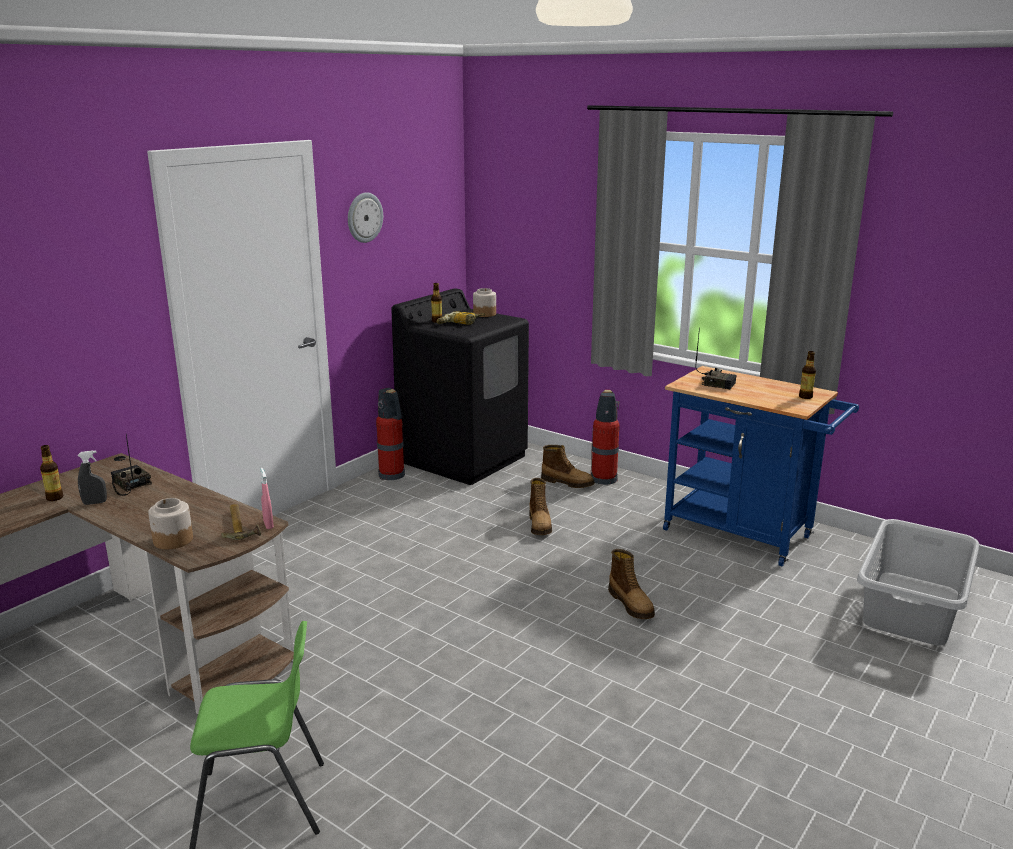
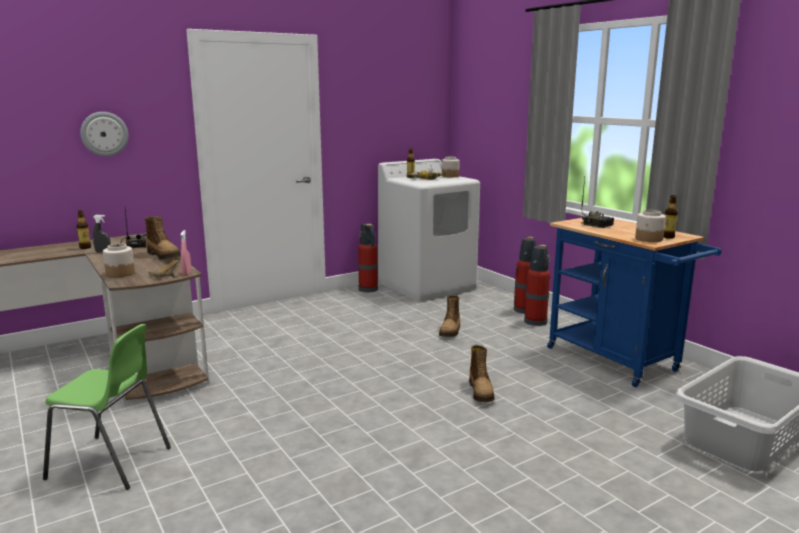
camera: 20 degrees right, 5 degrees down
wall clock [348,192,383,243] -> wall clock moved to [80,112,128,157]
black washing machine [391,288,529,485] -> white washing machine [378,159,480,302]
boot [541,445,595,488] -> boot moved to [145,216,181,260]
none -> fire extinguisher [524,245,551,326]
none -> jar [635,210,666,242]

